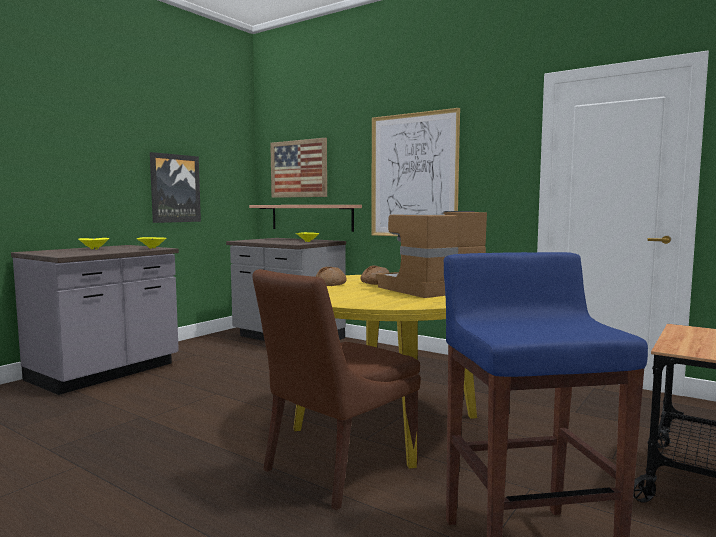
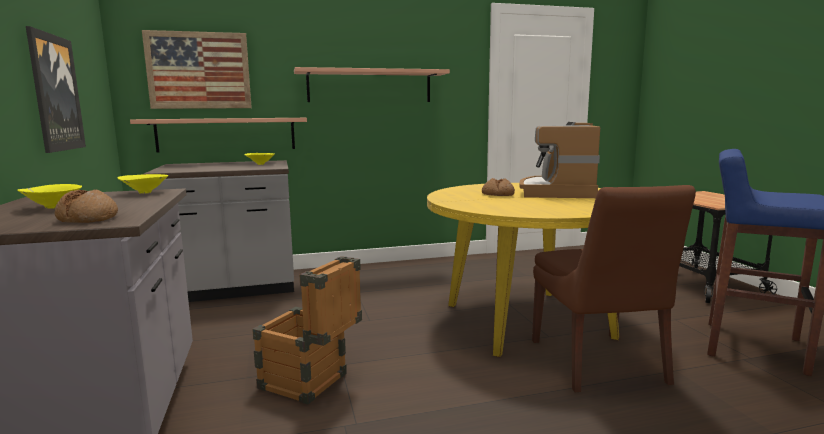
camera: 50 degrees left, 5 degrees up
bread [316,267,347,286] -> bread moved to [55,190,118,223]
picture [371,108,460,236] -> shelf [294,67,450,102]
none -> crate [252,256,362,405]

